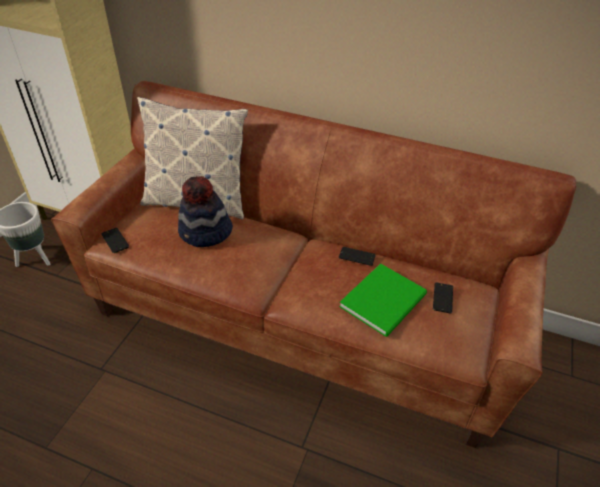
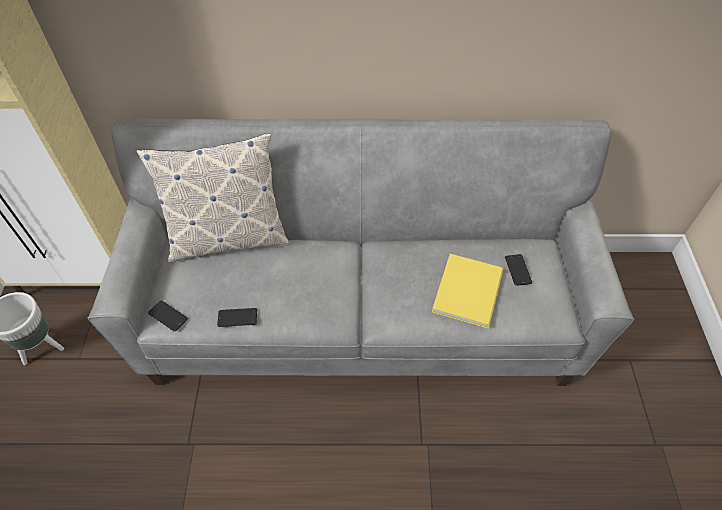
camera: 20 degrees left, 10 degrees up
brown sofa [51,81,576,448] -> grey sofa [87,119,634,386]
hat [178,176,233,247] -> none
phone [339,247,376,266] -> phone moved to [217,308,257,327]
green book [339,263,427,337] -> yellow book [432,254,503,328]

